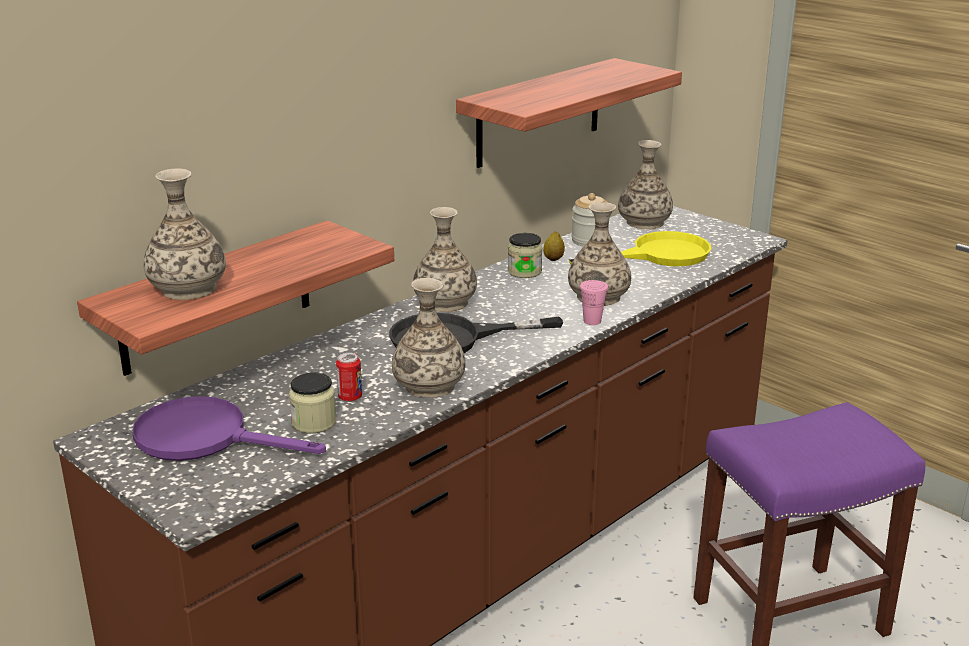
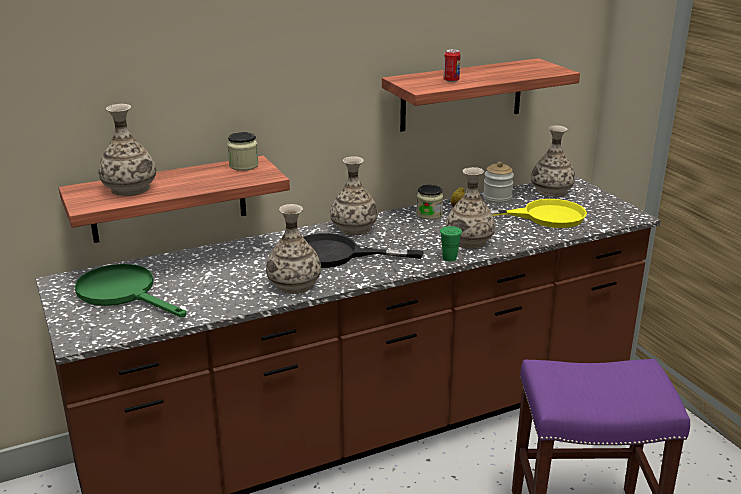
camera: 20 degrees right, 0 degrees up
purple frying pan [132,396,326,461] -> green frying pan [75,264,186,317]
jar [289,372,336,433] -> jar moved to [227,132,259,171]
can [336,353,362,402] -> can moved to [443,49,461,82]
pink cup [580,280,608,325] -> green cup [440,226,462,261]

